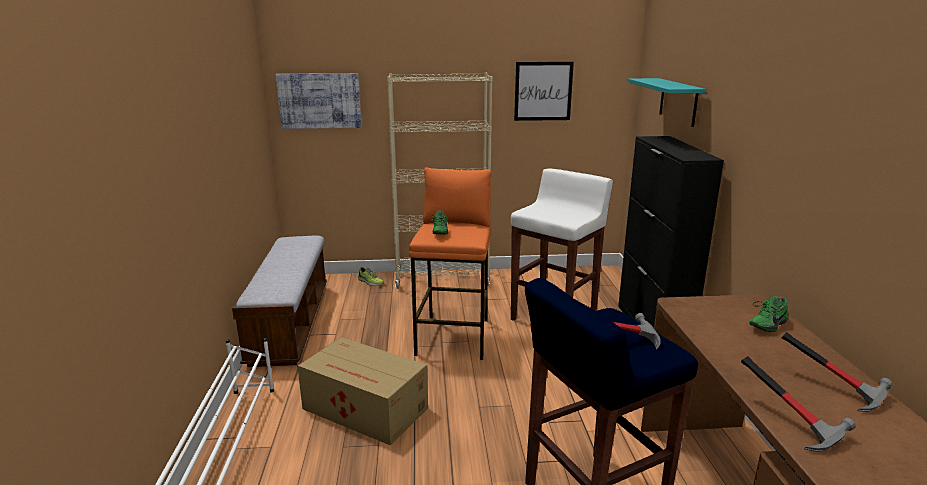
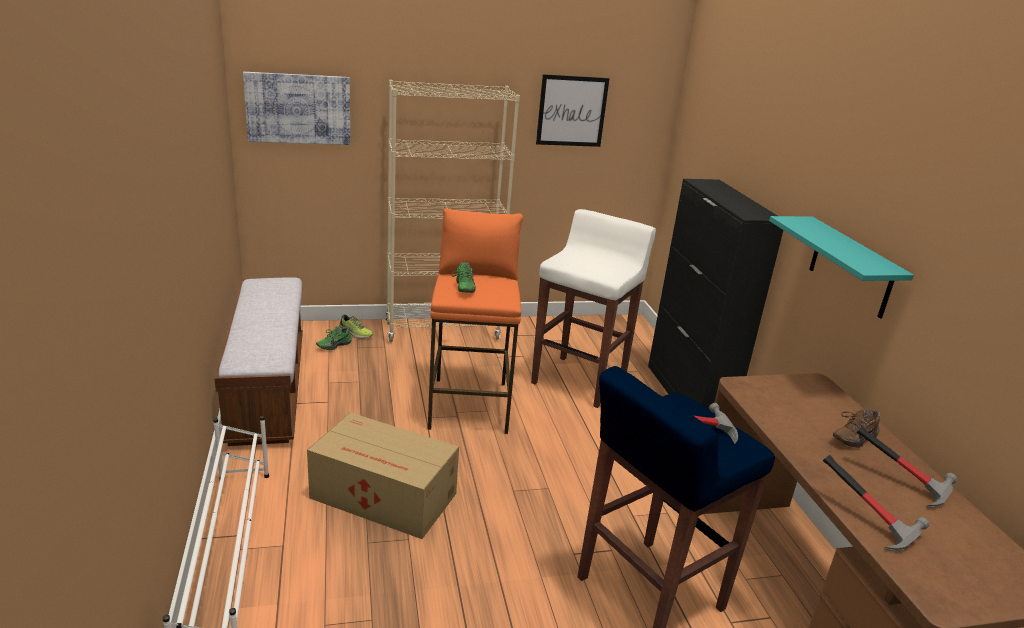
camera: 10 degrees left, 5 degrees up
turquoise shelf [627,78,706,127] -> turquoise shelf moved to [769,216,914,319]
green shoe [749,296,788,332] -> green shoe moved to [316,326,352,350]
none -> brown shoe [833,409,880,448]

